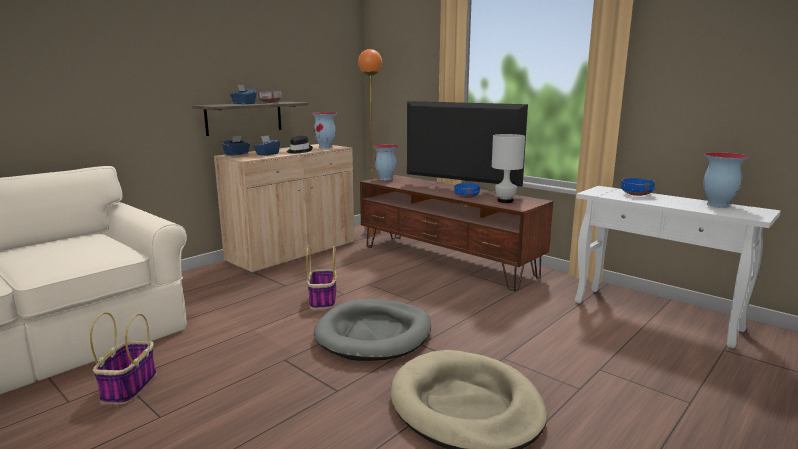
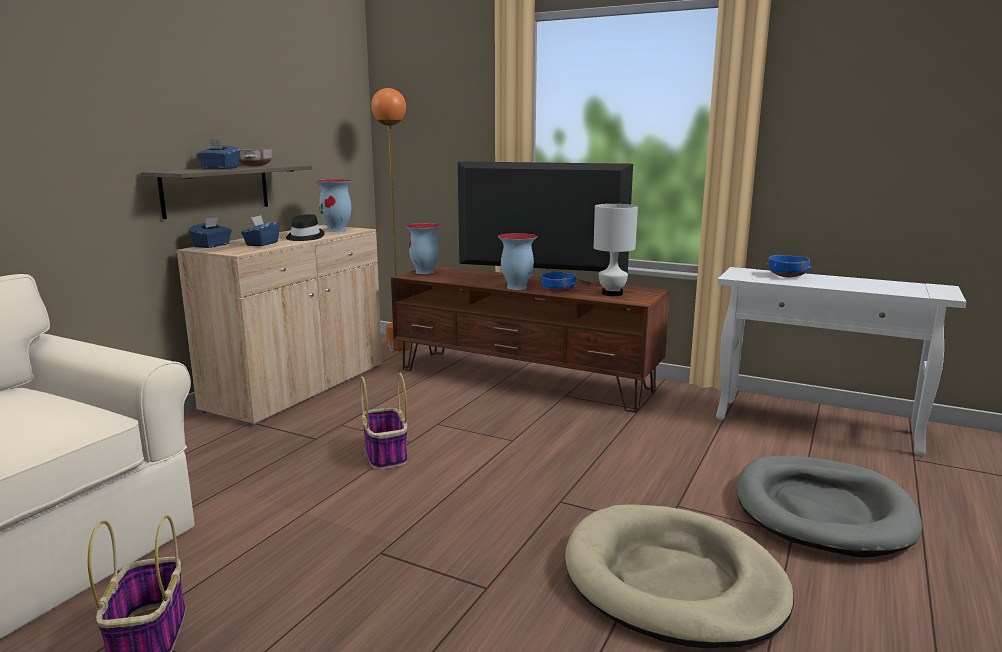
camera: 15 degrees left, 0 degrees up
grey dog bed [314,299,431,361] -> grey dog bed moved to [737,456,922,557]
vase [703,152,749,208] -> vase moved to [498,233,538,290]

